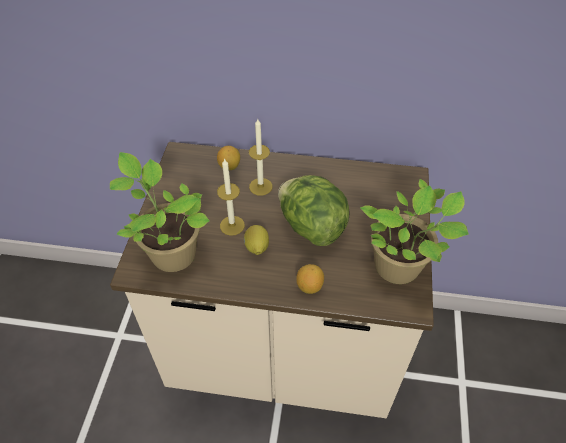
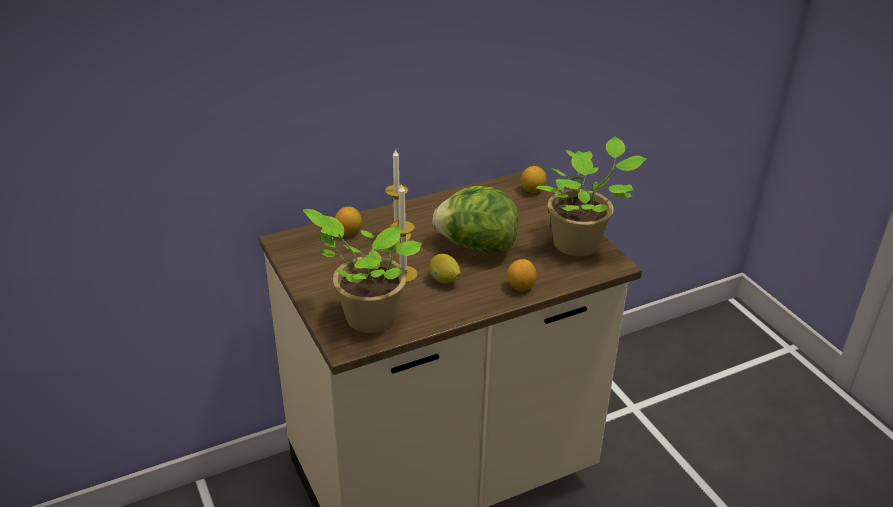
camera: 35 degrees left, 15 degrees down
none -> lemon [521,166,546,193]

